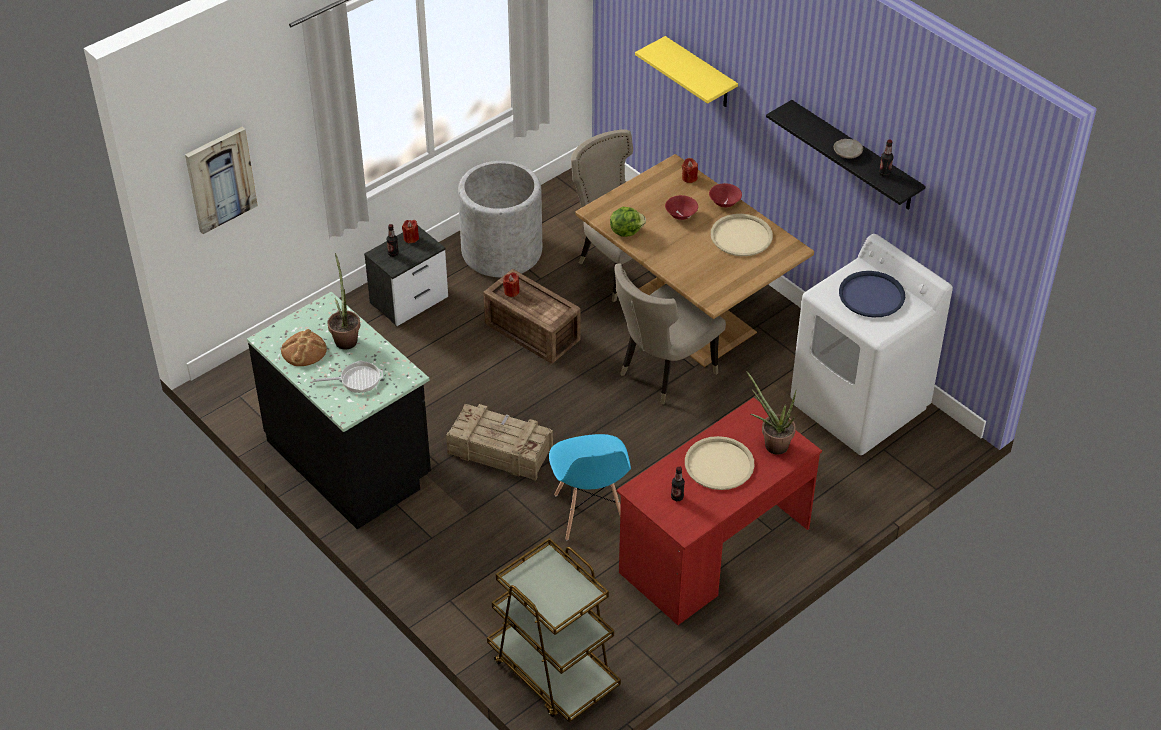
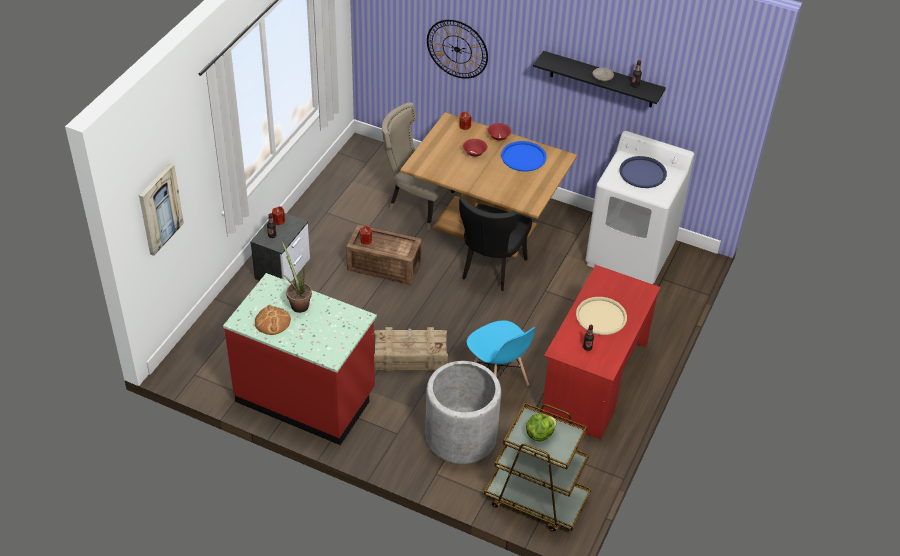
camera: 25 degrees left, 0 degrees up
black counter [247,292,431,529] -> red counter [223,273,377,445]
frying pan [313,361,383,393] -> none
grey planter [458,161,542,277] -> grey planter moved to [425,361,501,464]
lettuce [610,207,646,237] -> lettuce moved to [526,414,557,442]
beige chair [615,263,726,404] -> black chair [459,197,532,291]
yellow shelf [635,36,738,107] -> wall clock [427,19,488,79]
beige tray [711,214,773,256] -> blue tray [501,141,547,171]
potted plant [746,371,797,455] -> none

